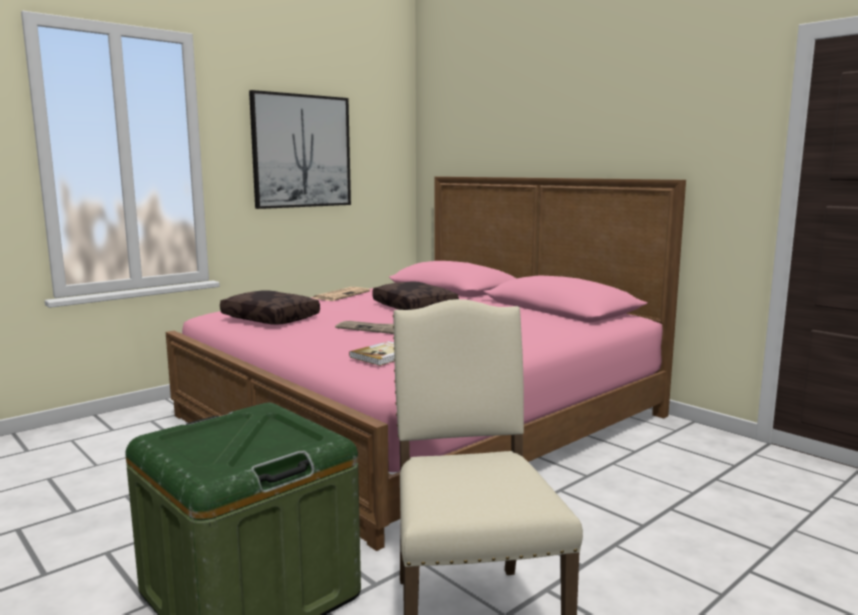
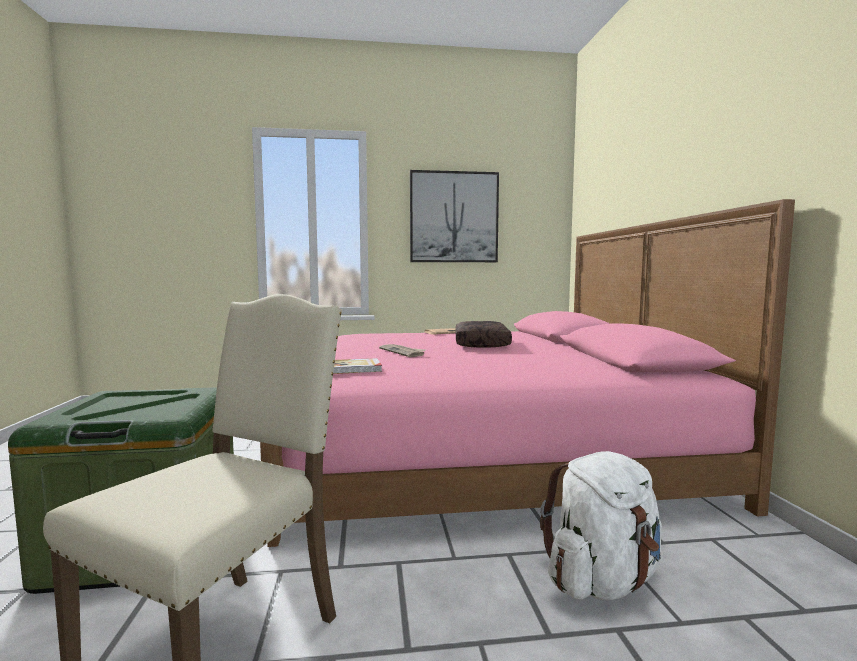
camera: 35 degrees right, 5 degrees down
brown pillow [220,290,320,325] -> none
none -> white backpack [540,451,662,601]

